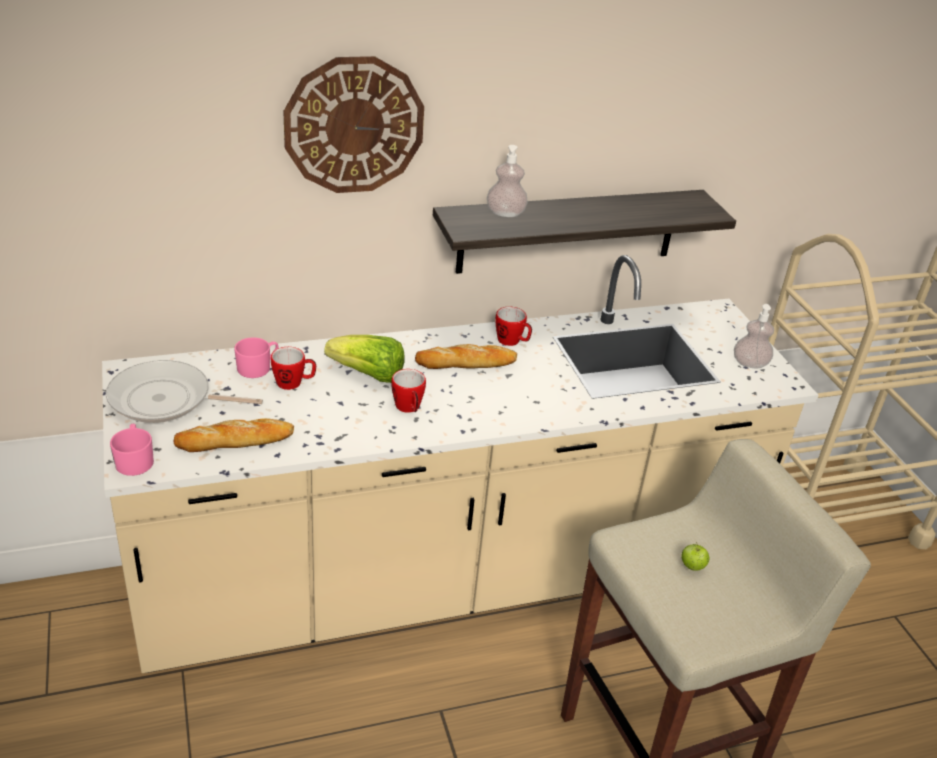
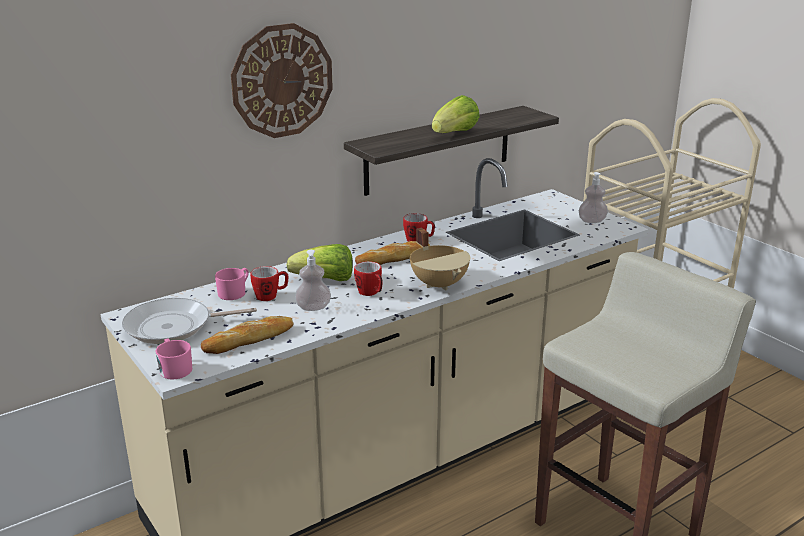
camera: 15 degrees left, 10 degrees down
soap dispenser [487,145,528,217] -> soap dispenser moved to [295,250,331,311]
apple [681,542,709,571] -> none
none -> beige cooking pot [410,228,470,291]
none -> lettuce [432,95,480,133]

